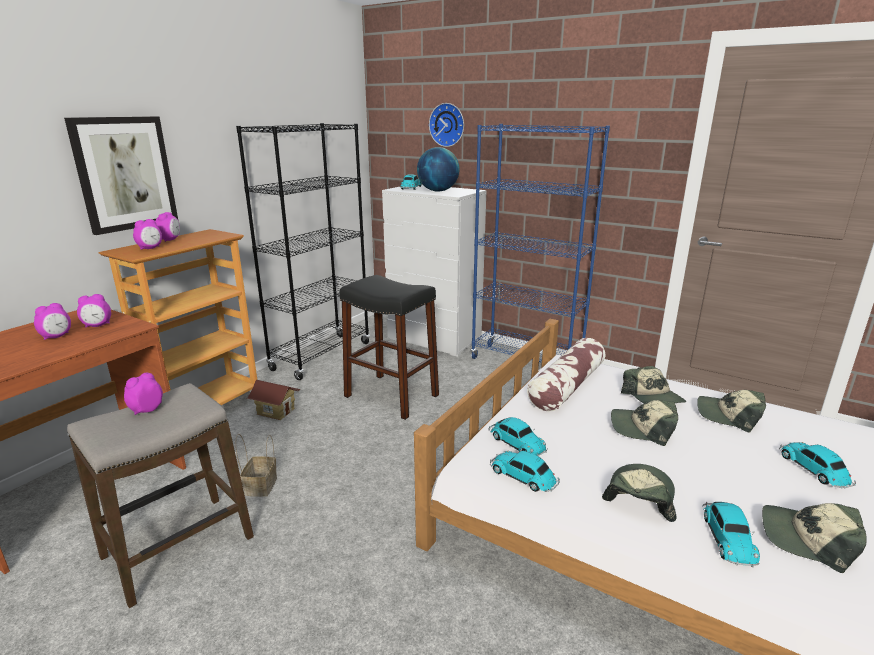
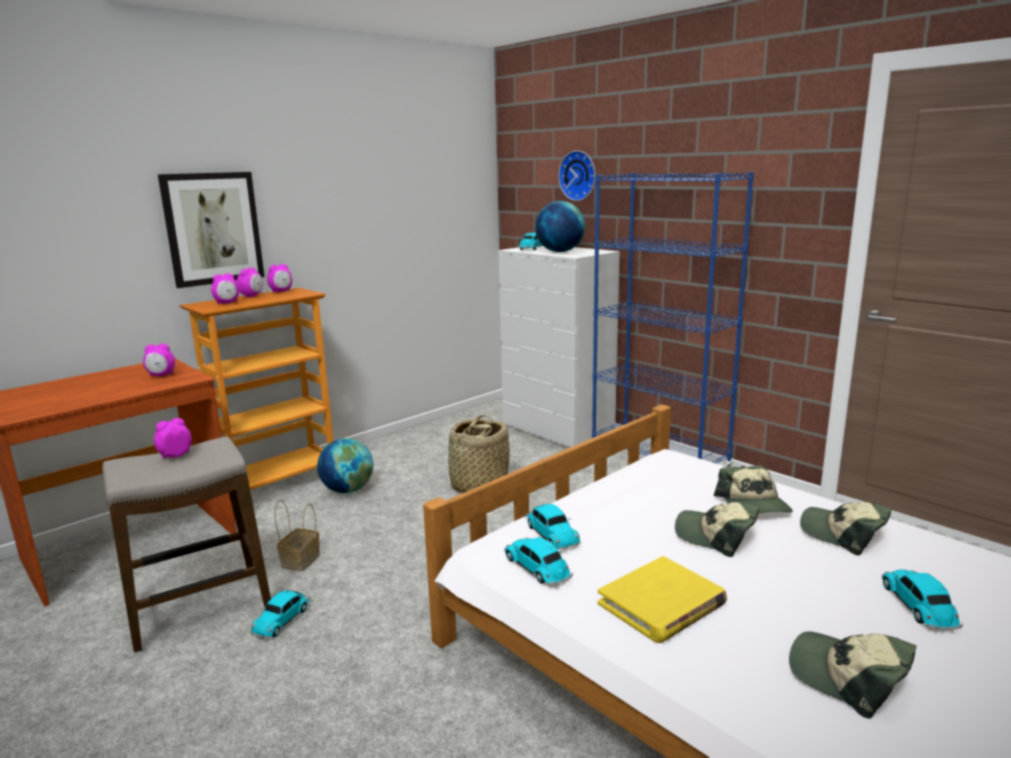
camera: 15 degrees right, 5 degrees down
alarm clock [34,303,71,340] -> alarm clock moved to [267,264,292,292]
black bookcase [236,123,370,380] -> none
toy house [247,380,300,420] -> globe [317,438,373,493]
black stool [340,275,439,420] -> basket [447,415,510,493]
pillow [527,338,605,412] -> none
cap [602,464,677,522] -> yellow book [598,556,727,643]
toy car [702,502,760,567] -> toy car moved to [250,590,311,638]

